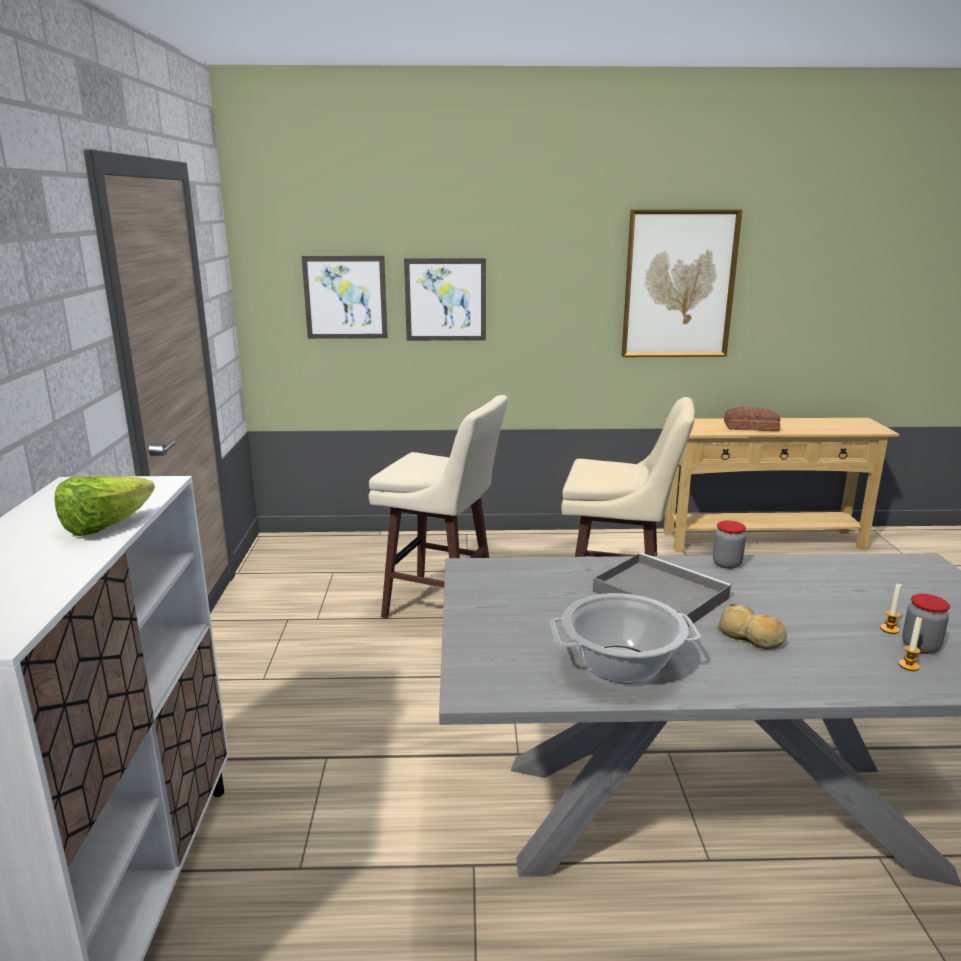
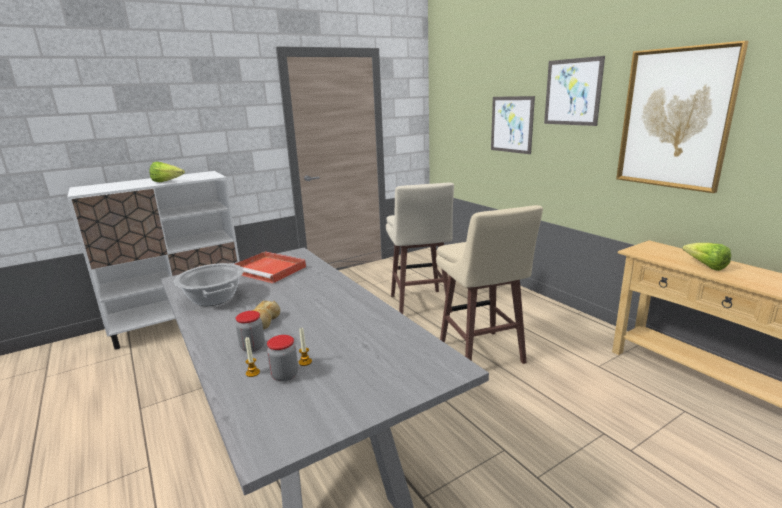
camera: 60 degrees right, 0 degrees up
picture [302,256,388,339] -> picture moved to [544,56,605,126]
grey tray [593,553,732,627] -> none
jar [713,521,746,569] -> jar moved to [236,311,265,352]
bread [724,407,781,431] -> lettuce [682,243,731,271]
none -> red tray [235,251,306,283]

